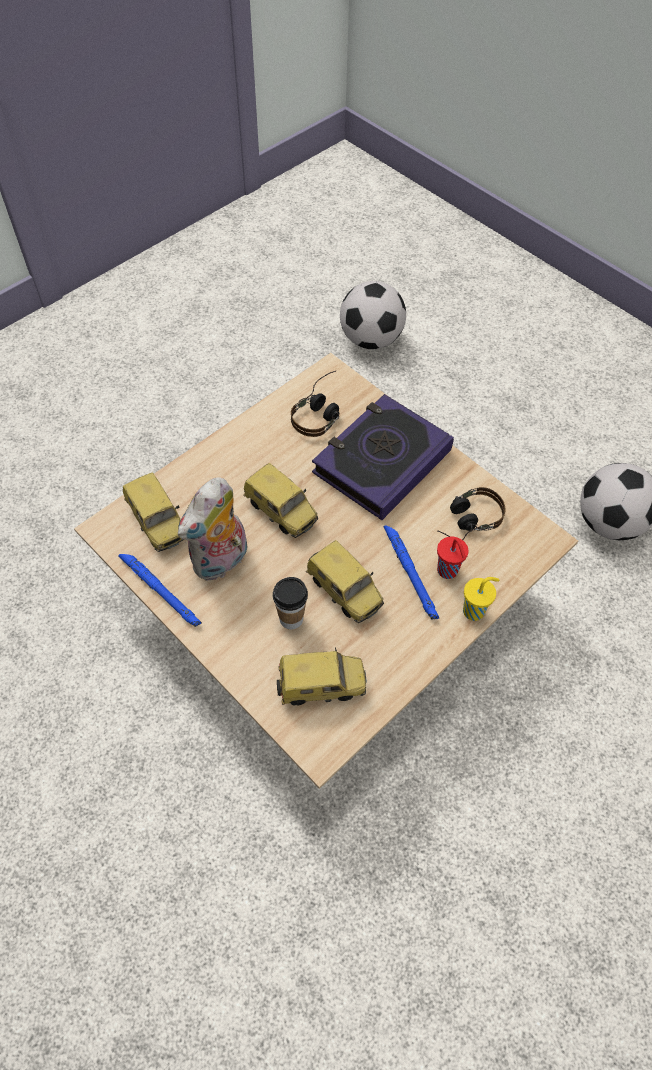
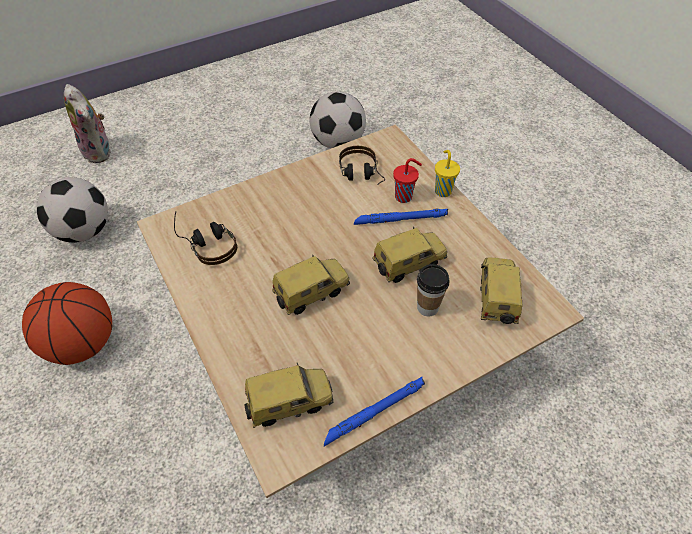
camera: 75 degrees left, 5 degrees down
plush toy [178,478,247,581] -> plush toy moved to [64,84,111,163]
book [312,394,454,520] -> none
none -> basketball [22,282,112,365]

